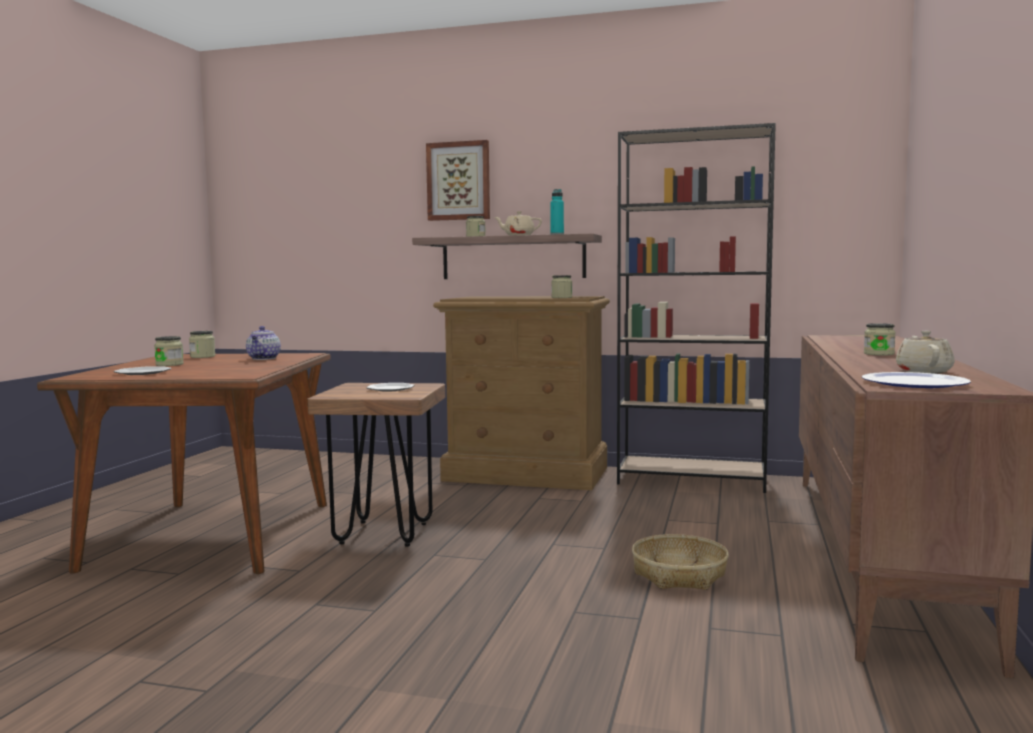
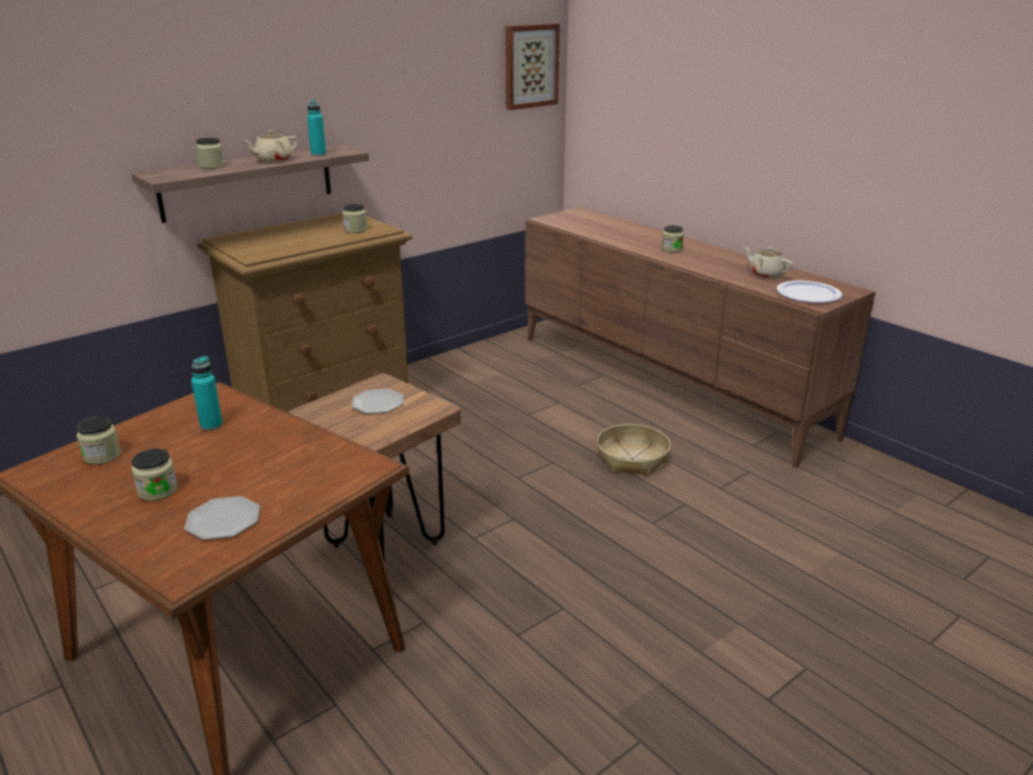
camera: 55 degrees left, 20 degrees up
teapot [246,326,281,360] -> turquoise bottle [191,356,223,431]
picture [426,140,490,221] -> picture moved to [505,23,560,110]
beige bookcase [617,123,776,493] -> none

